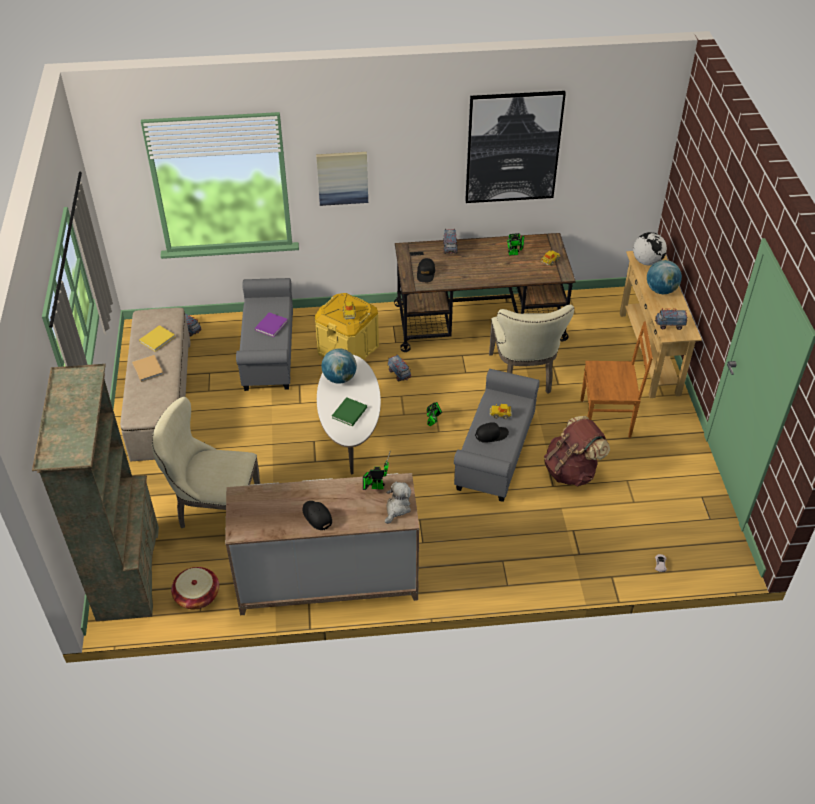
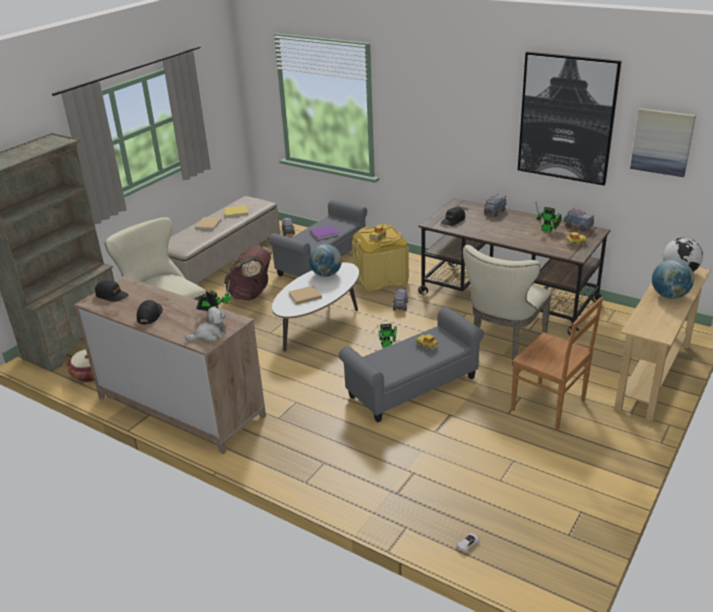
camera: 40 degrees right, 15 degrees down
picture [316,152,368,206] -> picture moved to [630,108,696,177]
green book [332,397,367,426] -> beige book [289,285,322,305]
black cap [475,422,509,443] -> black cap moved to [95,280,129,302]
brown backpack [544,416,610,486] -> brown backpack moved to [224,246,272,300]
toy truck [655,308,687,330] -> toy truck moved to [563,208,594,232]

